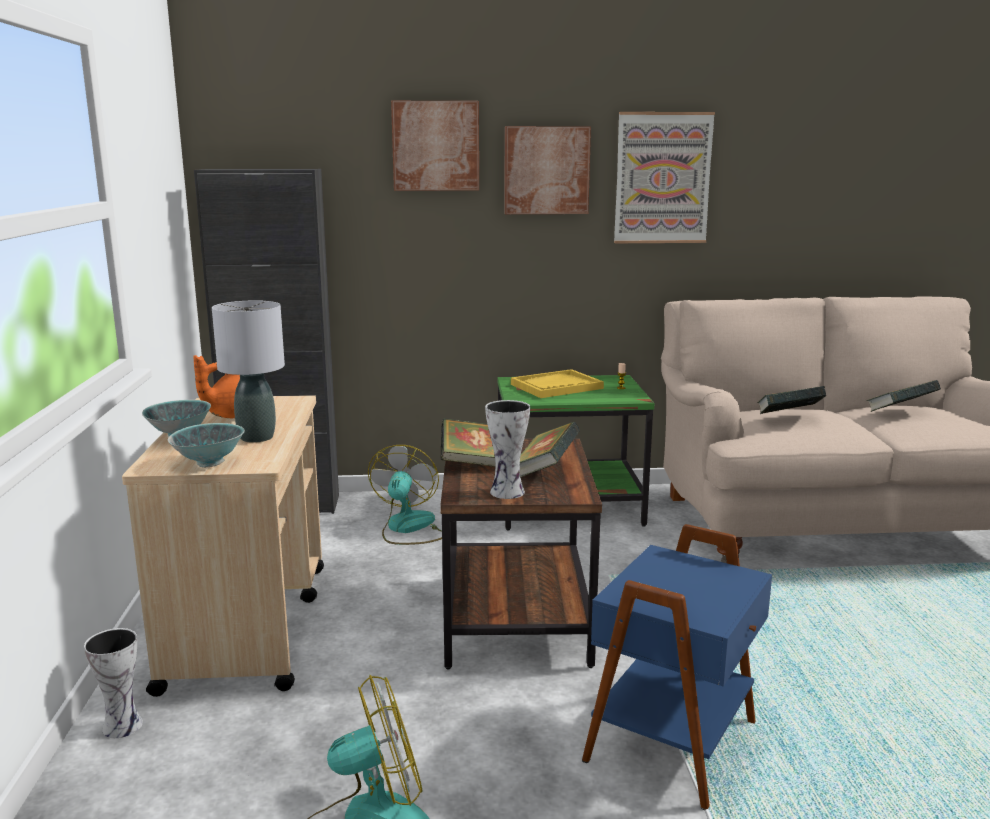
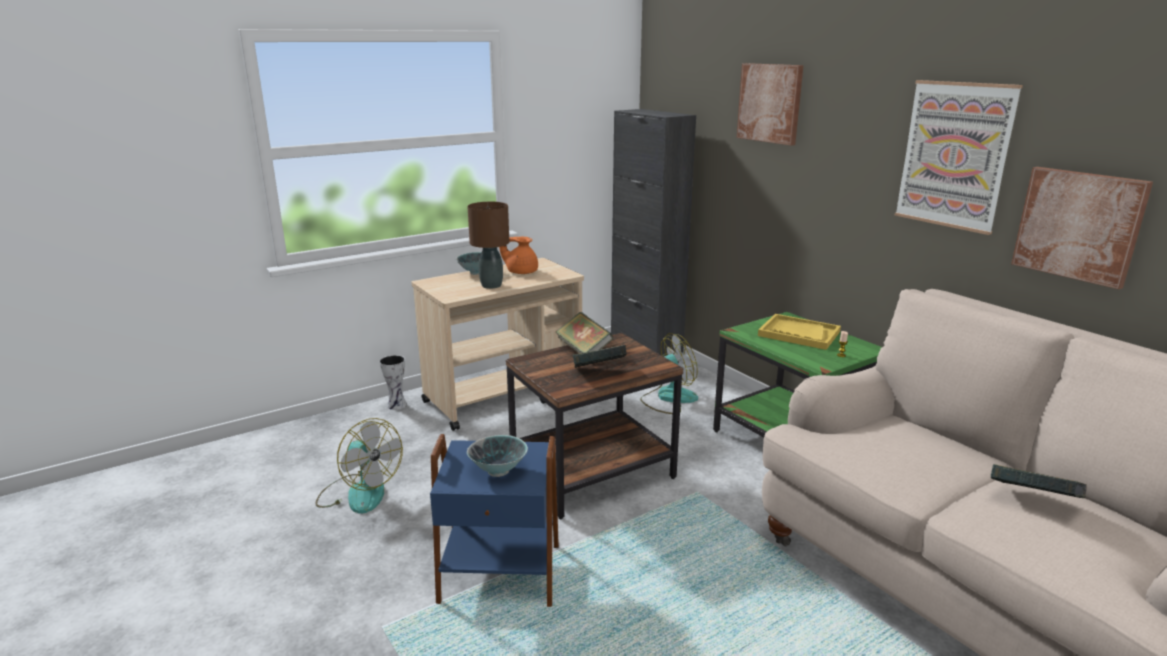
camera: 60 degrees right, 5 degrees up
bowl [168,423,245,468] -> bowl moved to [467,435,528,477]
grey table lamp [212,300,285,443] -> brown table lamp [467,202,509,289]
vase [485,400,530,499] -> none
picture [504,126,591,214] -> picture moved to [1011,167,1153,289]
book [757,386,826,414] -> none

